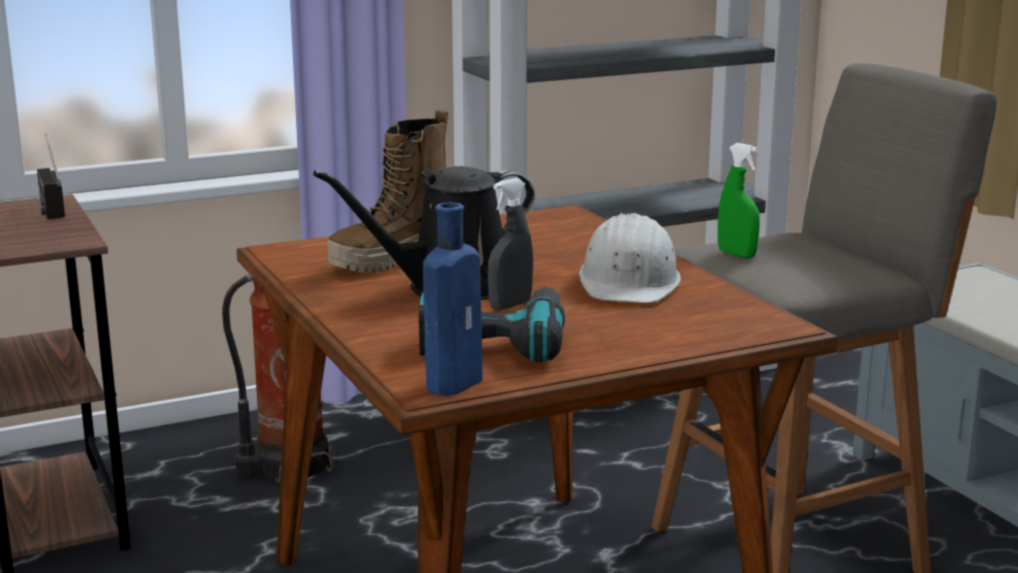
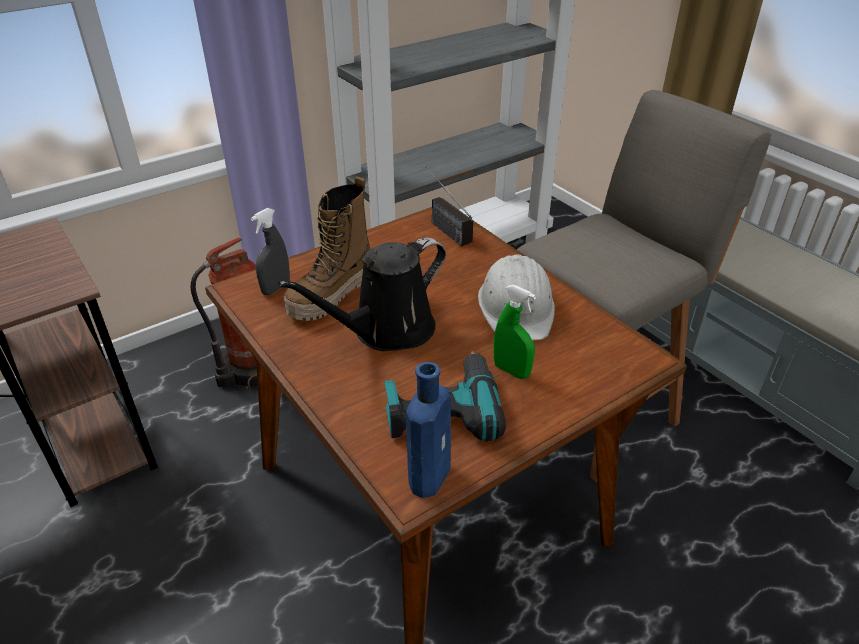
camera: 10 degrees left, 20 degrees up
radio [37,134,65,219] -> radio moved to [425,166,473,246]
grey spray bottle [488,178,533,310] -> grey spray bottle moved to [251,208,290,295]
green spray bottle [718,143,760,258] -> green spray bottle moved to [494,285,536,379]

